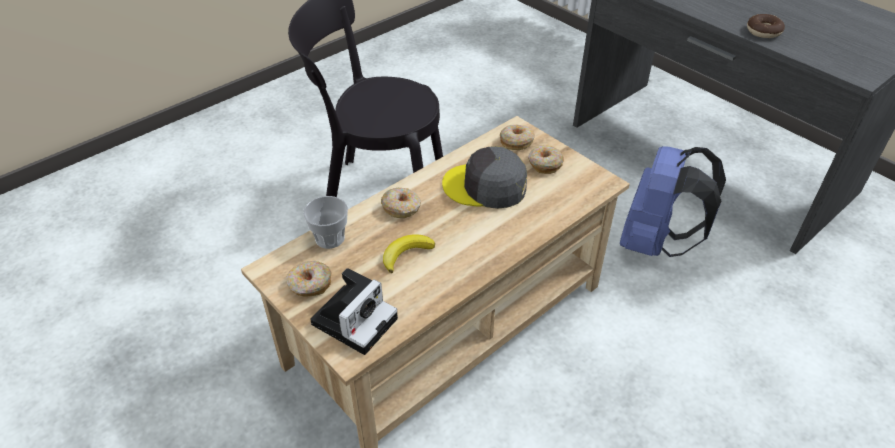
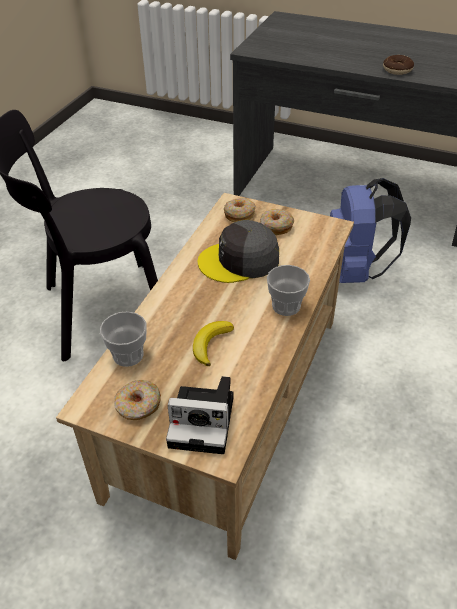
camera: 25 degrees left, 0 degrees up
camera [310,268,398,355] -> camera turned 90 degrees clockwise [166,376,234,454]
donut [381,188,421,218] -> none
none -> cup [267,265,310,316]

